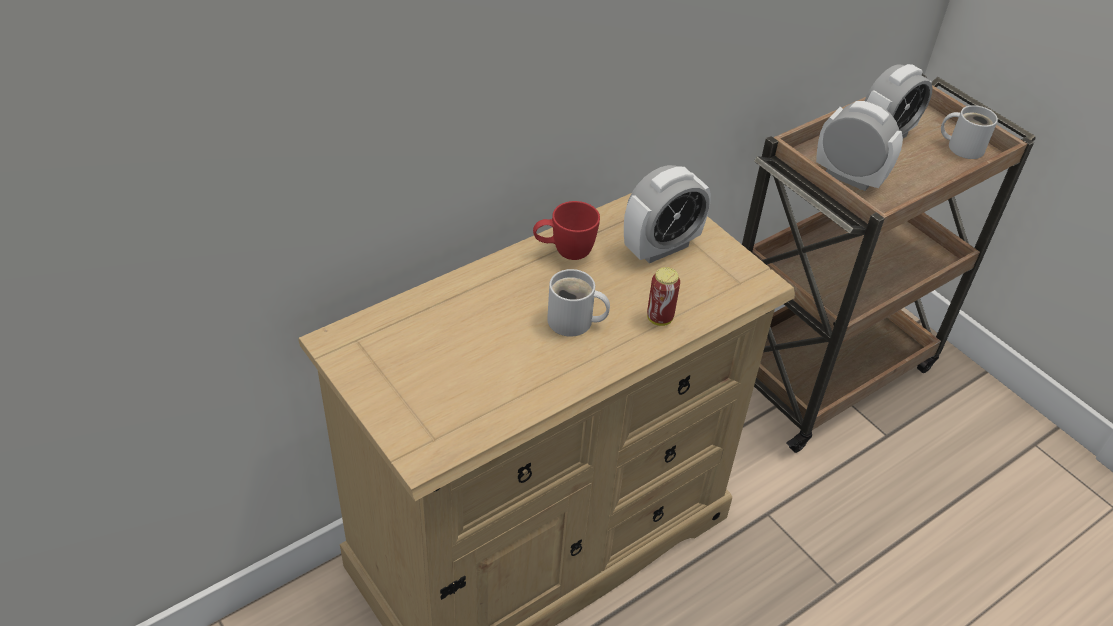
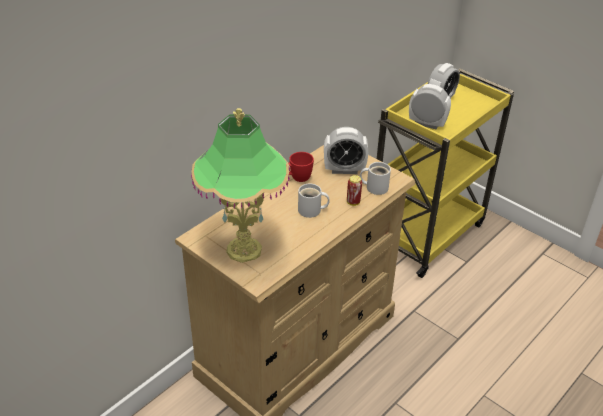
camera: 10 degrees left, 5 degrees down
alarm clock [624,165,711,263] -> alarm clock turned 45 degrees clockwise [324,127,369,174]
brown cart [742,74,1036,453] -> yellow cart [377,68,514,278]
white mug [941,105,998,159] -> white mug moved to [360,162,391,195]
none -> table lamp [191,108,290,263]

